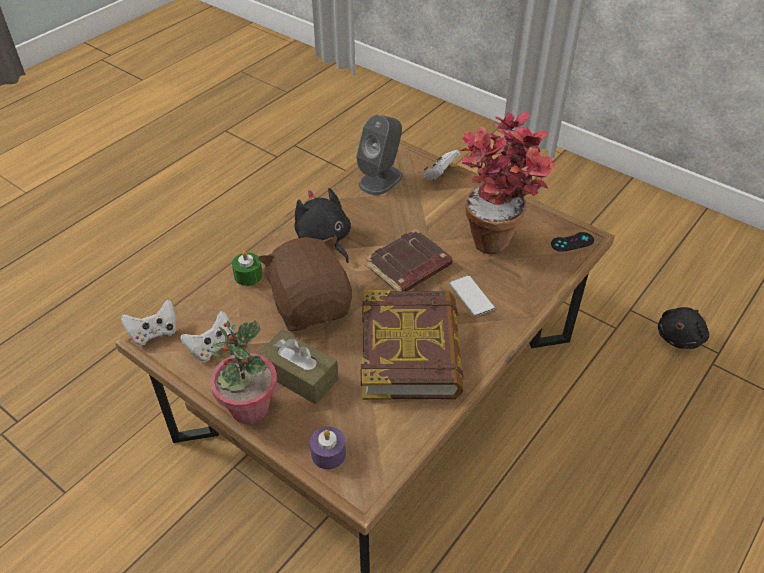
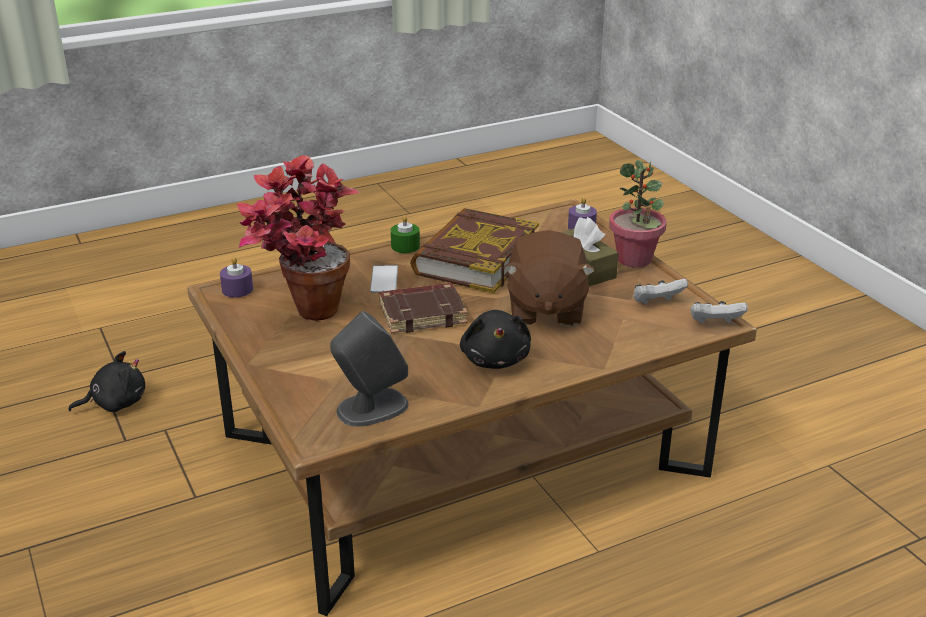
camera: 155 degrees left, 15 degrees down
green candle [232,251,263,286] -> green candle moved to [391,215,420,253]
white game controller [424,150,460,181] -> none
black game controller [551,232,594,252] -> purple candle [220,257,253,298]

